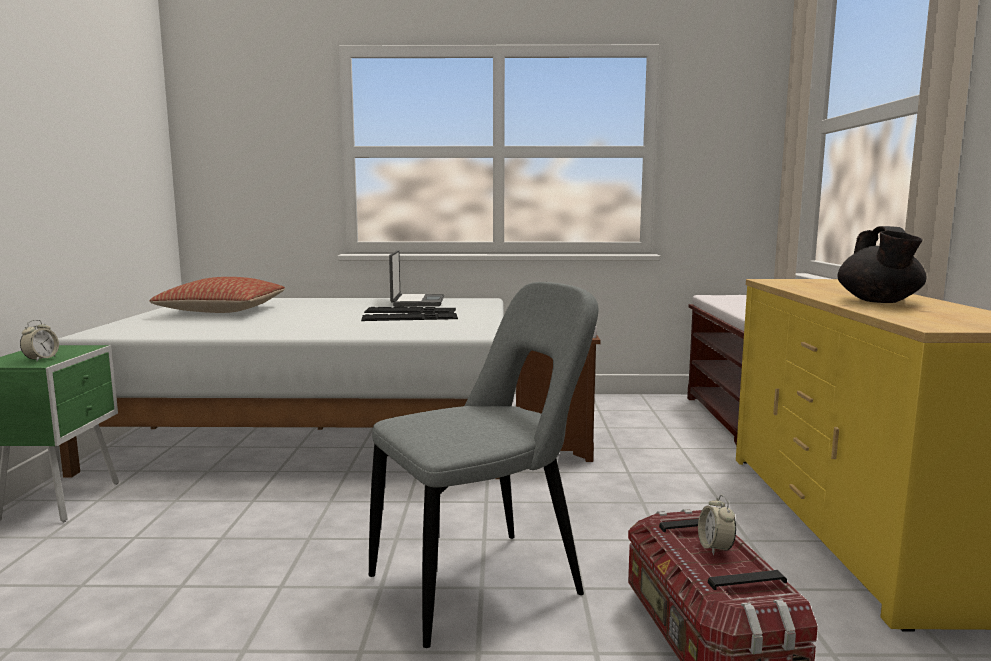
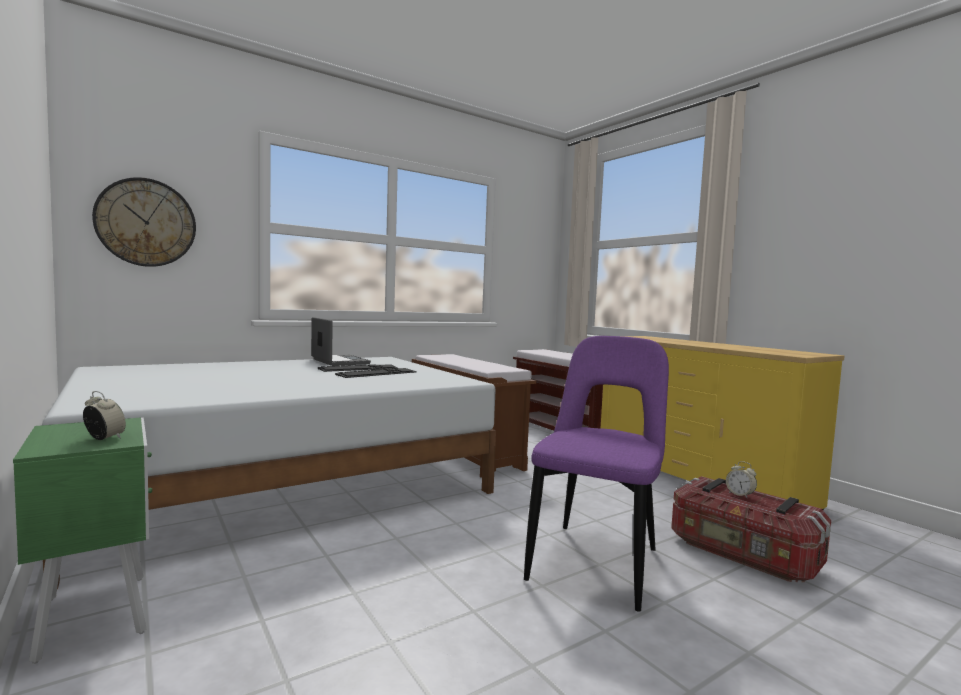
camera: 35 degrees left, 5 degrees down
alarm clock [20,320,59,362] -> alarm clock turned 45 degrees counterclockwise [83,391,126,440]
pillow [149,277,285,313] -> none
grey chair [369,282,598,648] -> purple chair [524,336,669,611]
black teapot [837,226,927,303] -> none
none -> wall clock [92,177,196,267]

